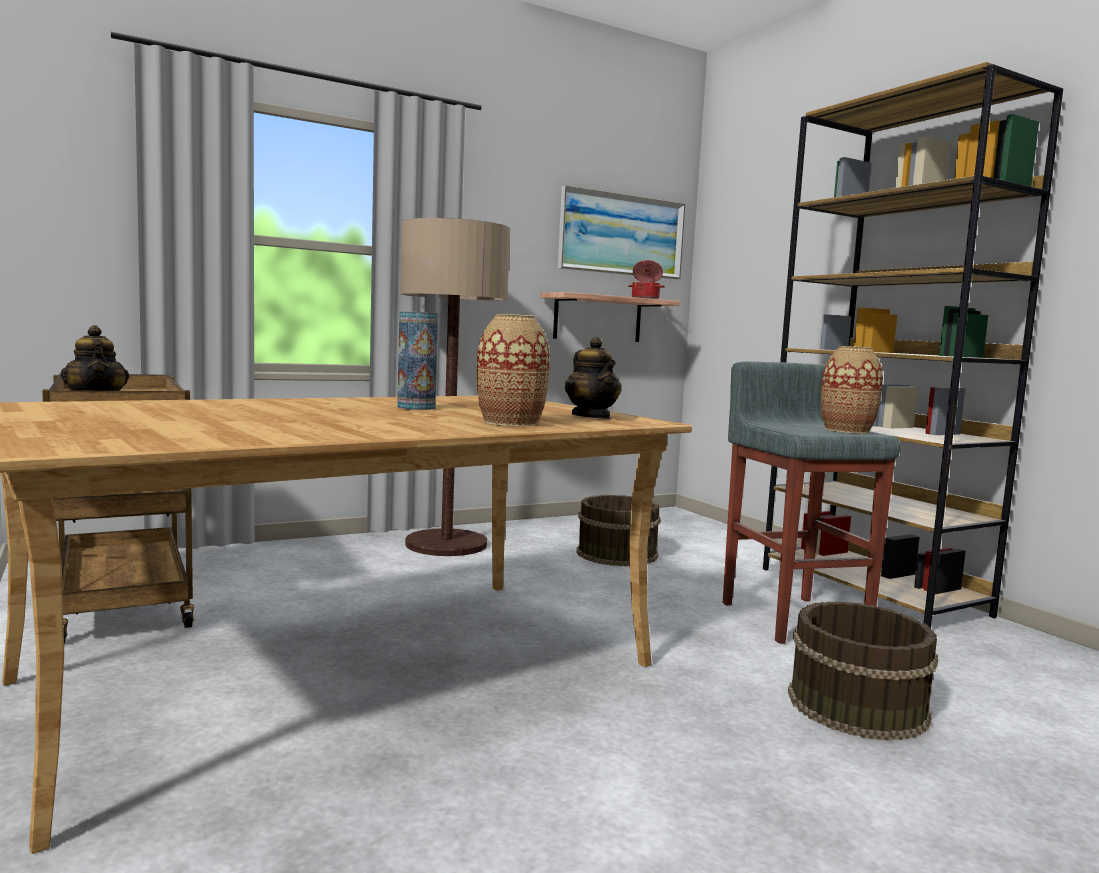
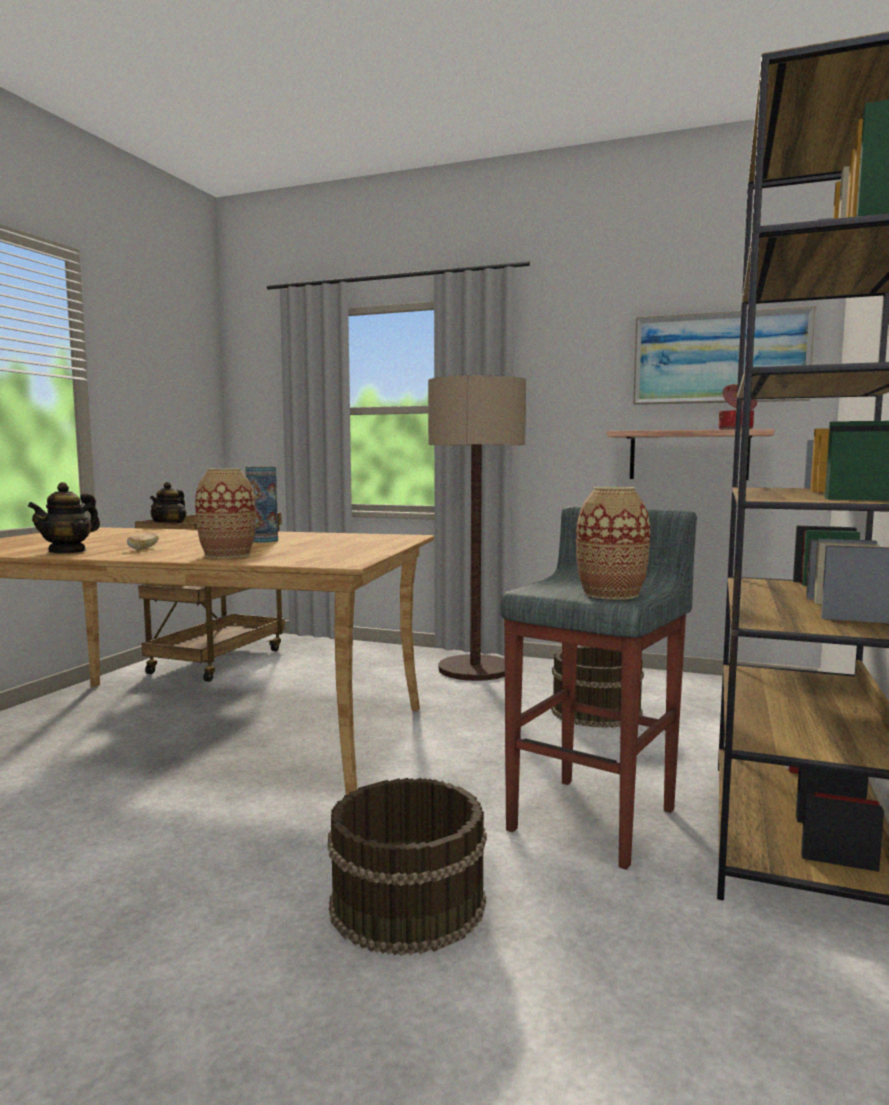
camera: 50 degrees right, 0 degrees up
teapot [565,337,622,419] -> teapot moved to [28,482,100,554]
none -> bread [127,533,159,550]

